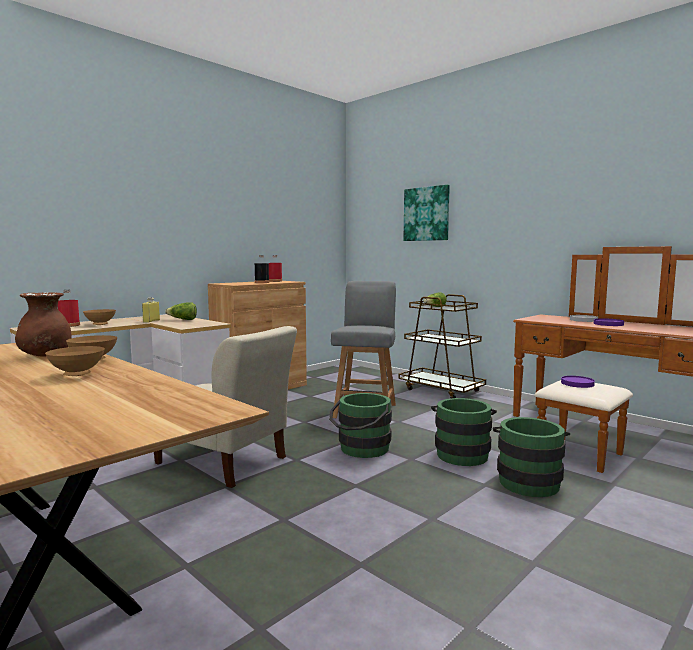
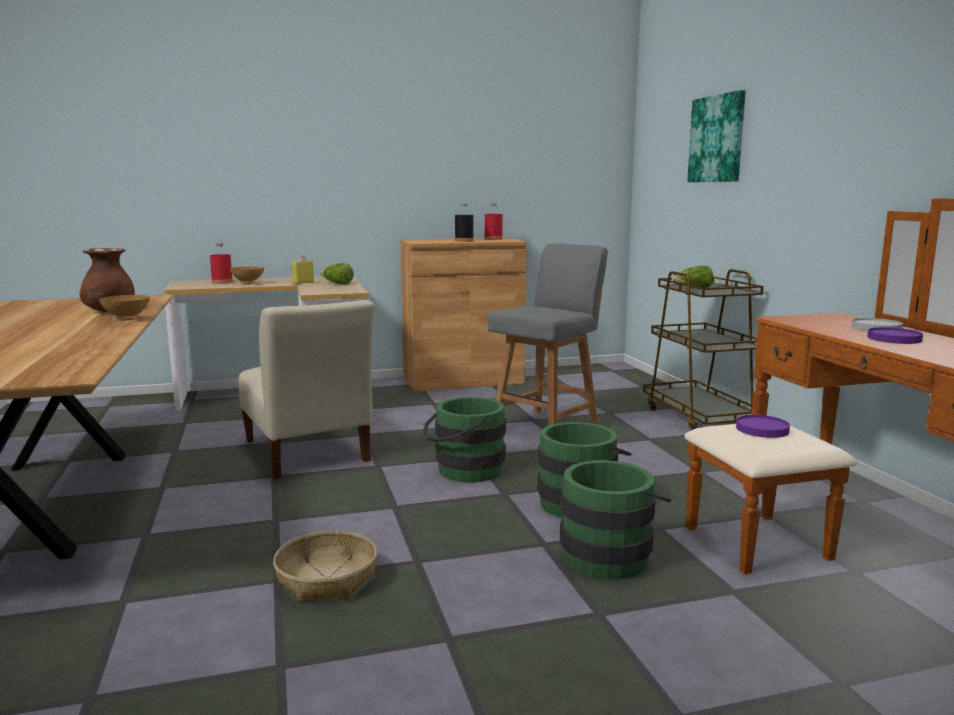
camera: 30 degrees right, 5 degrees up
brown bowl [45,346,105,376] -> none
none -> basket [273,531,377,603]

